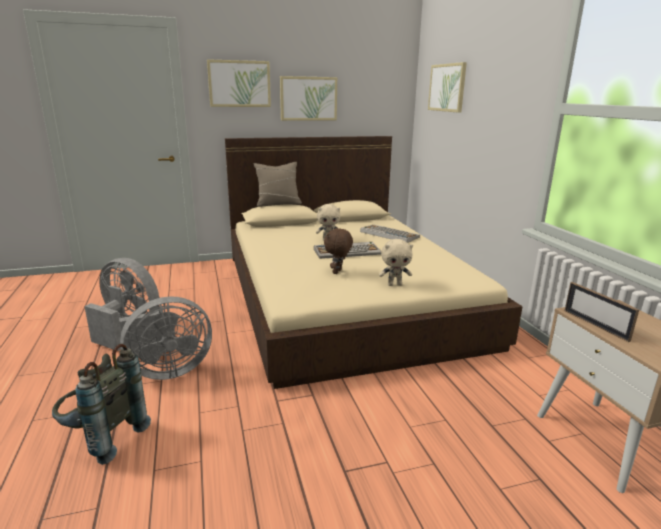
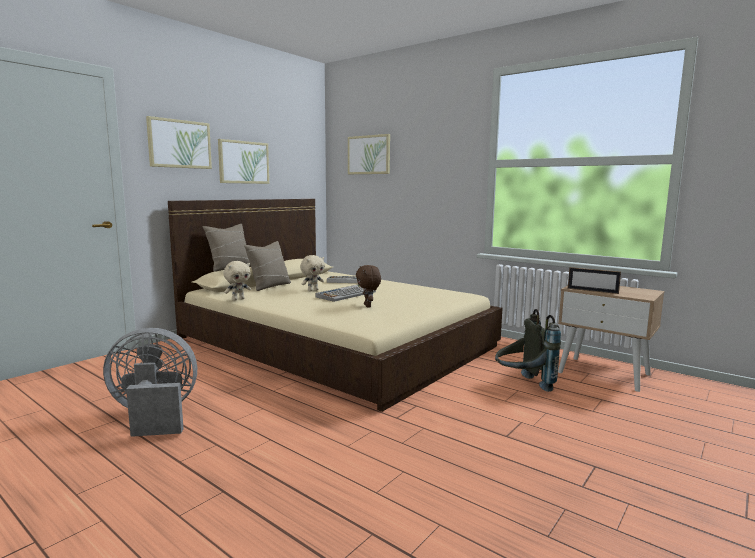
camera: 35 degrees left, 10 degrees down
grey backpack [52,344,151,465] -> grey backpack moved to [495,309,561,392]
grey fan [119,296,212,380] -> none
beige plush toy [379,239,413,286] -> beige plush toy moved to [223,261,251,301]
none -> beige pillow [244,241,291,291]

